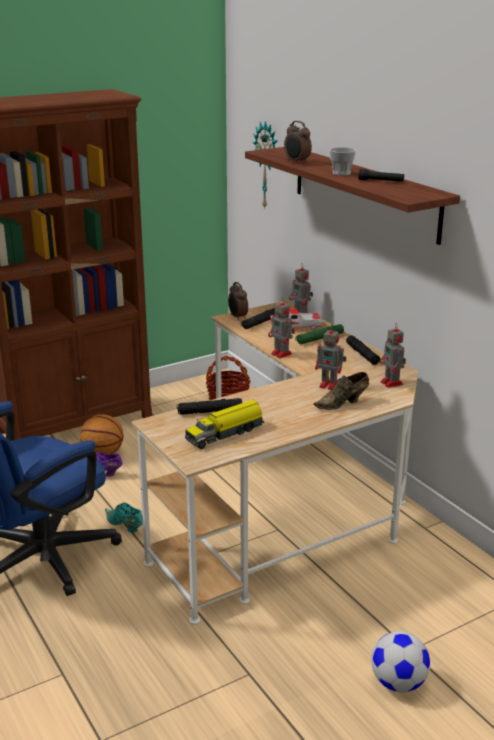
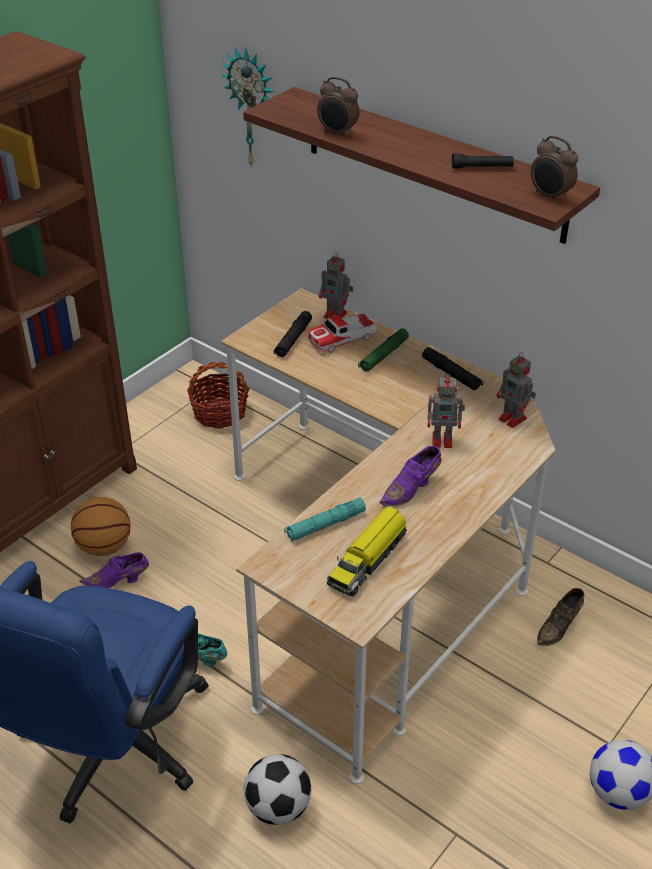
camera: 20 degrees left, 15 degrees up
black flashlight [177,398,242,415] -> turquoise flashlight [284,498,366,541]
alarm clock [228,282,248,321] -> alarm clock moved to [531,136,578,203]
toy robot [268,297,295,358] -> none
brown shoe [314,372,369,410] -> brown shoe moved to [537,588,585,646]
cup [329,147,356,176] -> none
none -> football [244,754,311,825]
none -> purple shoe [379,446,441,507]

